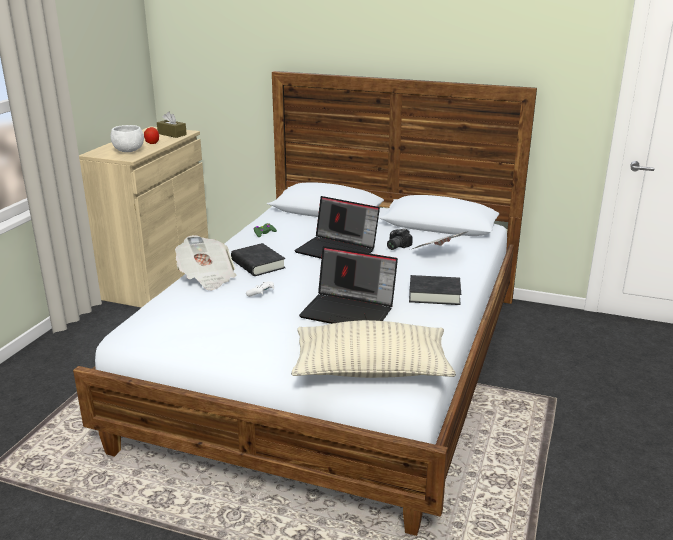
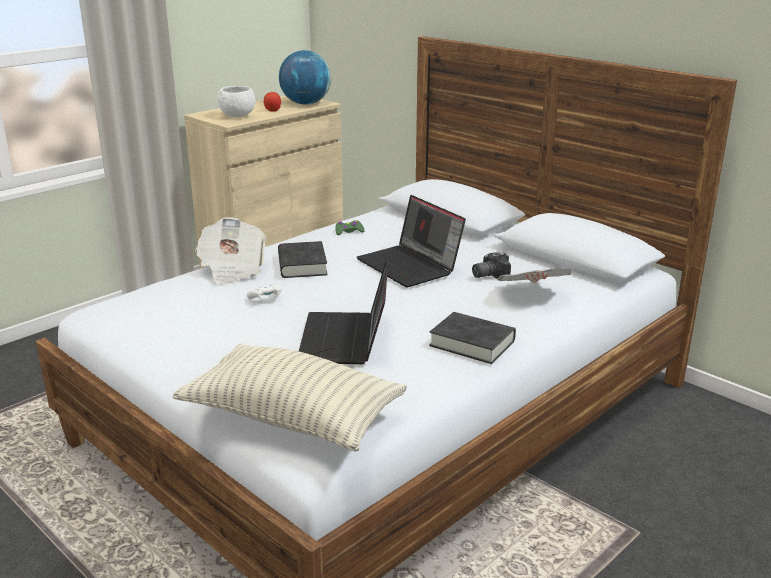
camera: 25 degrees right, 0 degrees up
brown tissue box [157,112,187,138] -> globe [279,50,331,105]
laptop [299,246,398,324] -> laptop turned 45 degrees clockwise [299,258,388,364]

